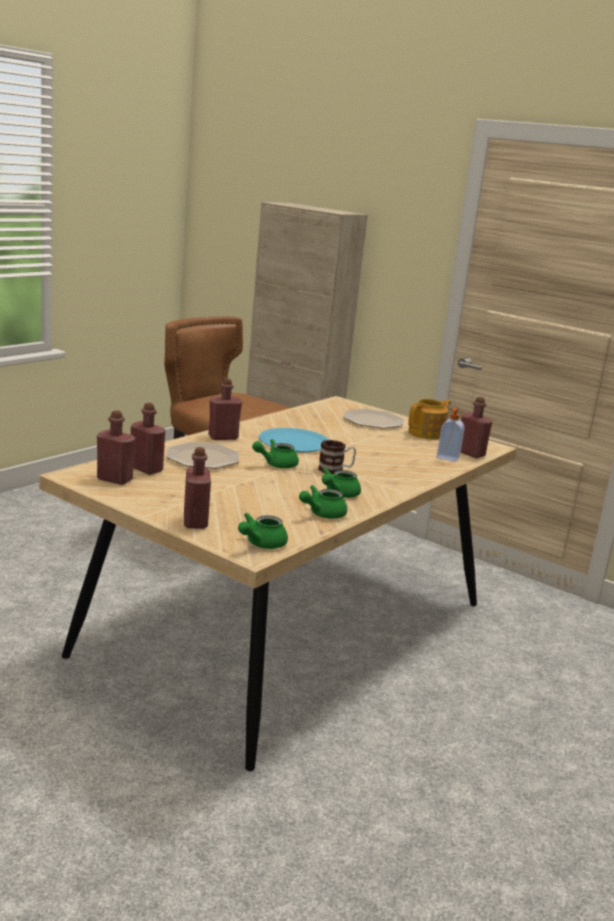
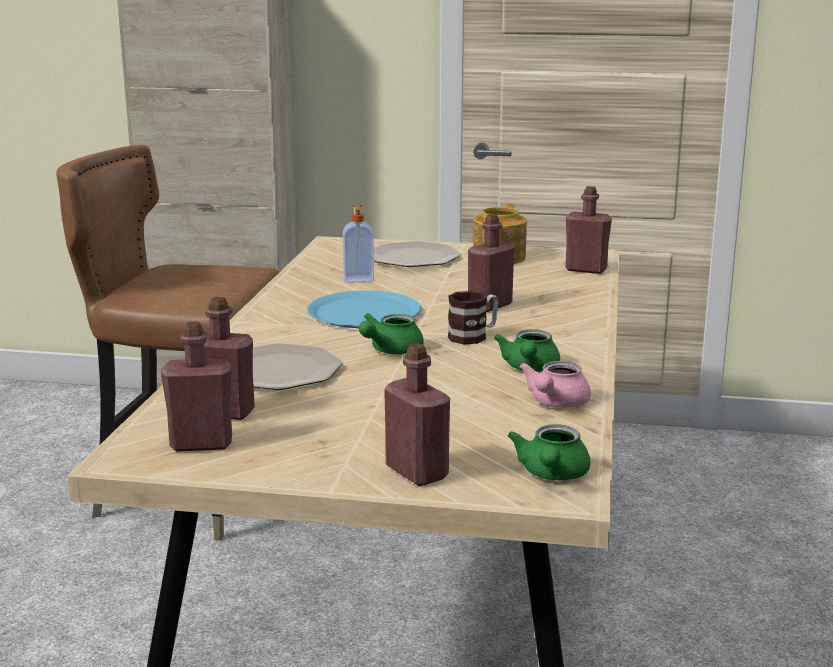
camera: 25 degrees left, 0 degrees up
red bottle [209,378,242,440] -> red bottle moved to [468,214,514,312]
green teapot [299,485,347,519] -> pink teapot [519,361,591,408]
soap dispenser [437,408,465,462] -> soap dispenser moved to [343,205,374,283]

